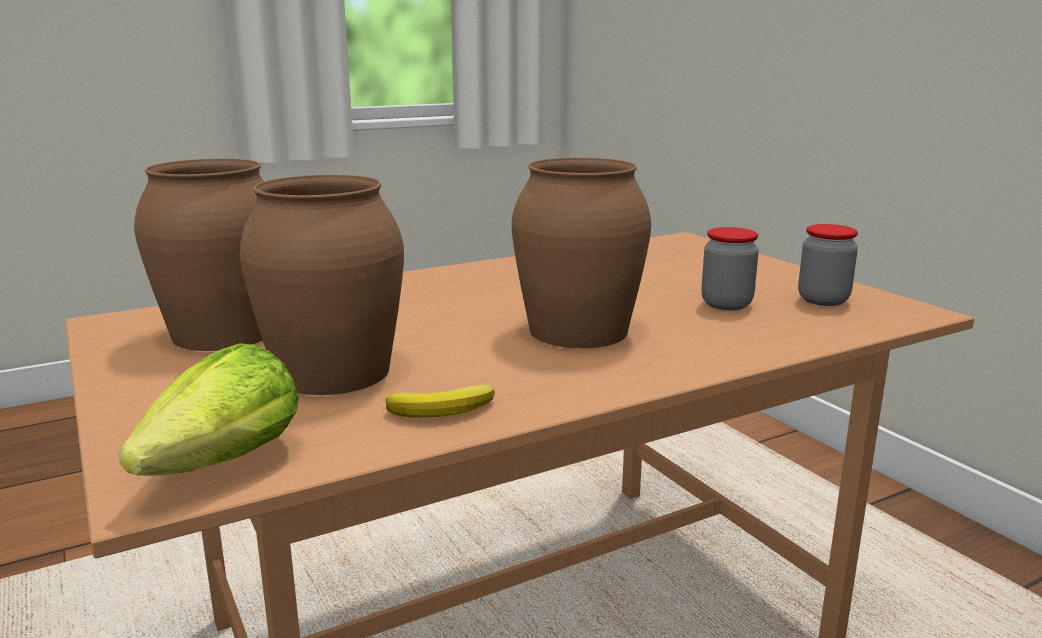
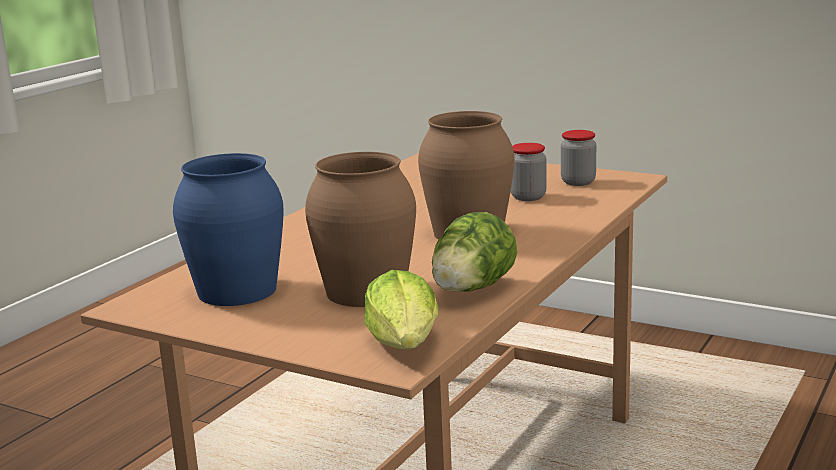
camera: 30 degrees left, 0 degrees up
brown vase [134,159,264,351] -> blue vase [173,153,284,306]
banana [386,385,495,418] -> lettuce [432,212,517,292]

